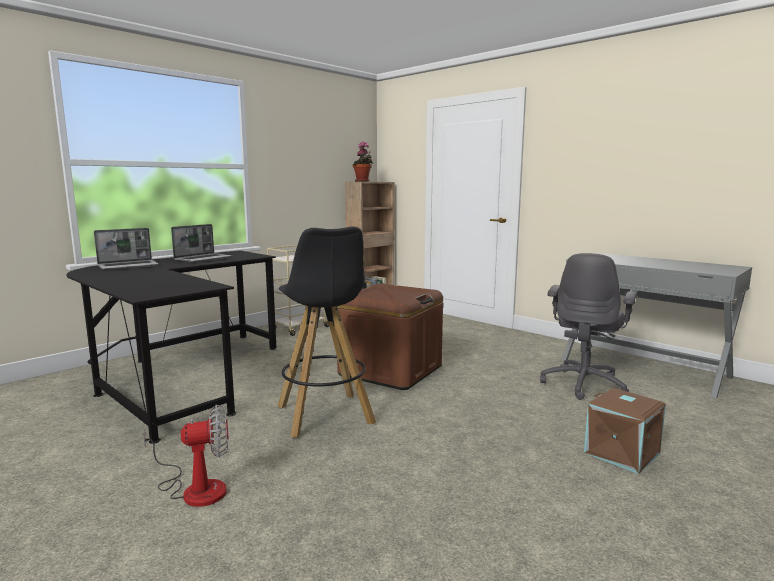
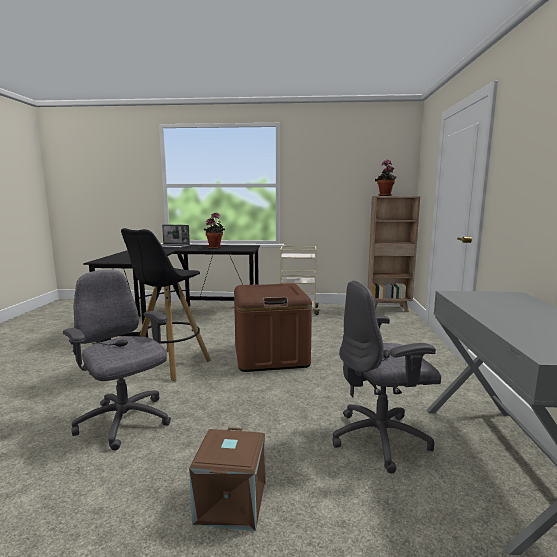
camera: 50 degrees right, 0 degrees up
fan [143,404,229,507] -> none
laptop [171,224,232,263] -> potted plant [204,212,225,249]
none -> grey office chair [63,270,171,451]

